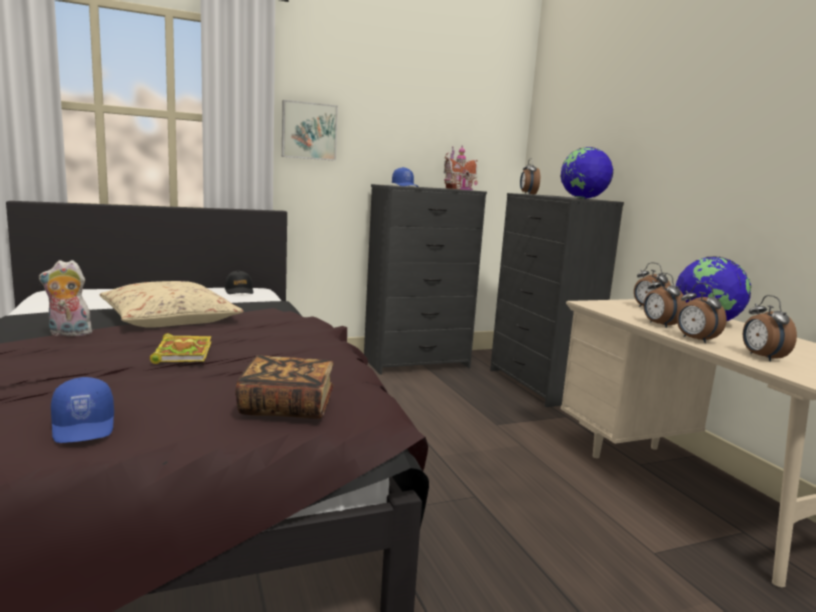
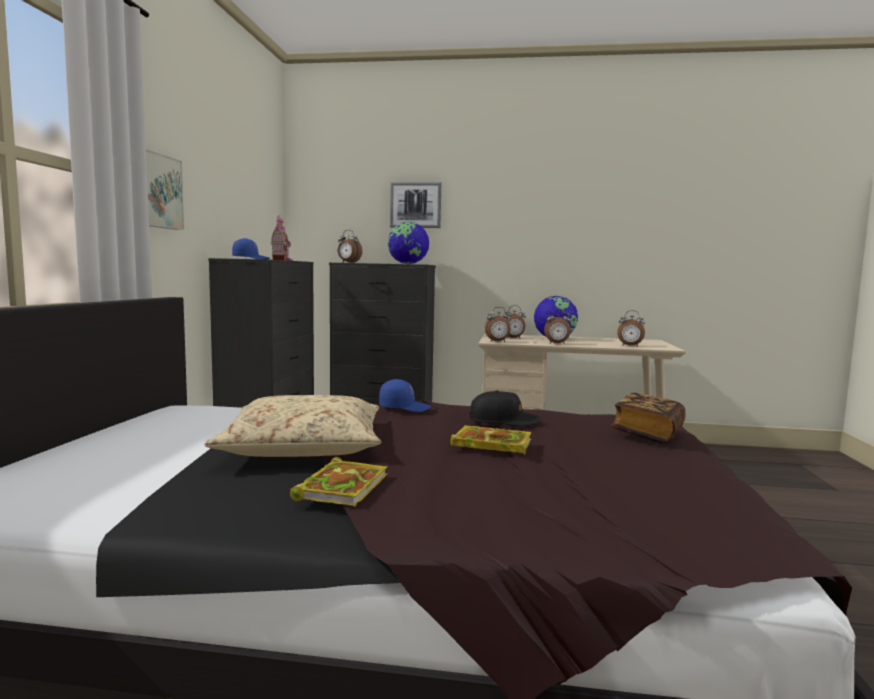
camera: 60 degrees left, 5 degrees down
plush toy [39,260,92,336] -> book [290,457,388,506]
blue cap [51,377,114,443] -> blue cap moved to [379,379,431,412]
black cap [225,270,253,294] -> black cap moved to [469,390,541,427]
alarm clock [677,283,727,343] -> alarm clock moved to [485,307,511,342]
none -> picture [390,182,441,228]

